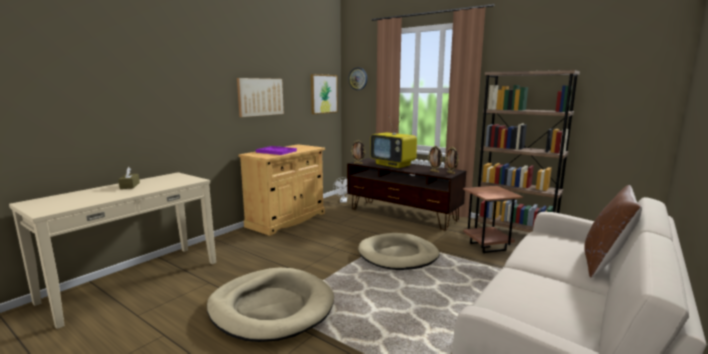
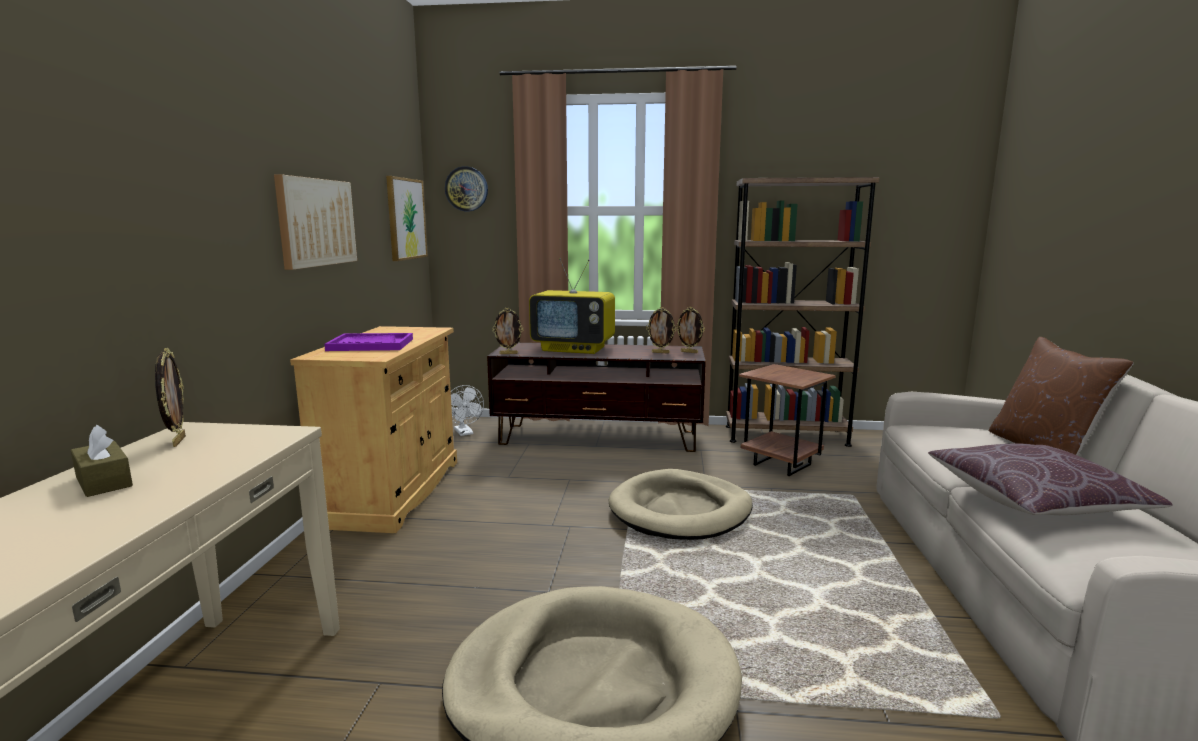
camera: 30 degrees left, 0 degrees up
none -> picture frame [155,348,186,447]
none -> brown pillow [928,444,1172,515]

